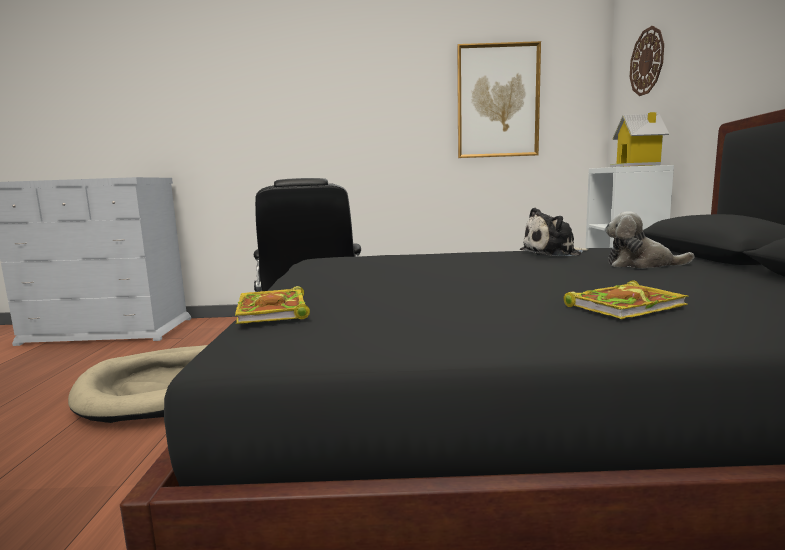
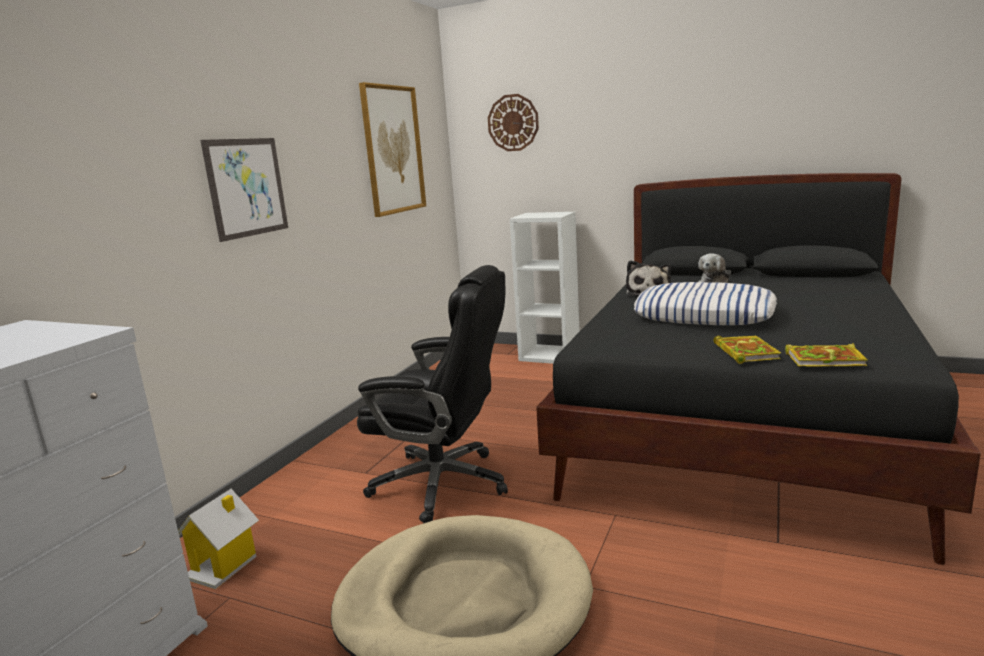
camera: 65 degrees left, 5 degrees up
book [564,280,689,319] -> book moved to [714,335,781,364]
toy house [610,112,669,167] -> toy house moved to [178,489,259,589]
none -> picture [200,138,288,242]
none -> pillow [634,282,777,325]

